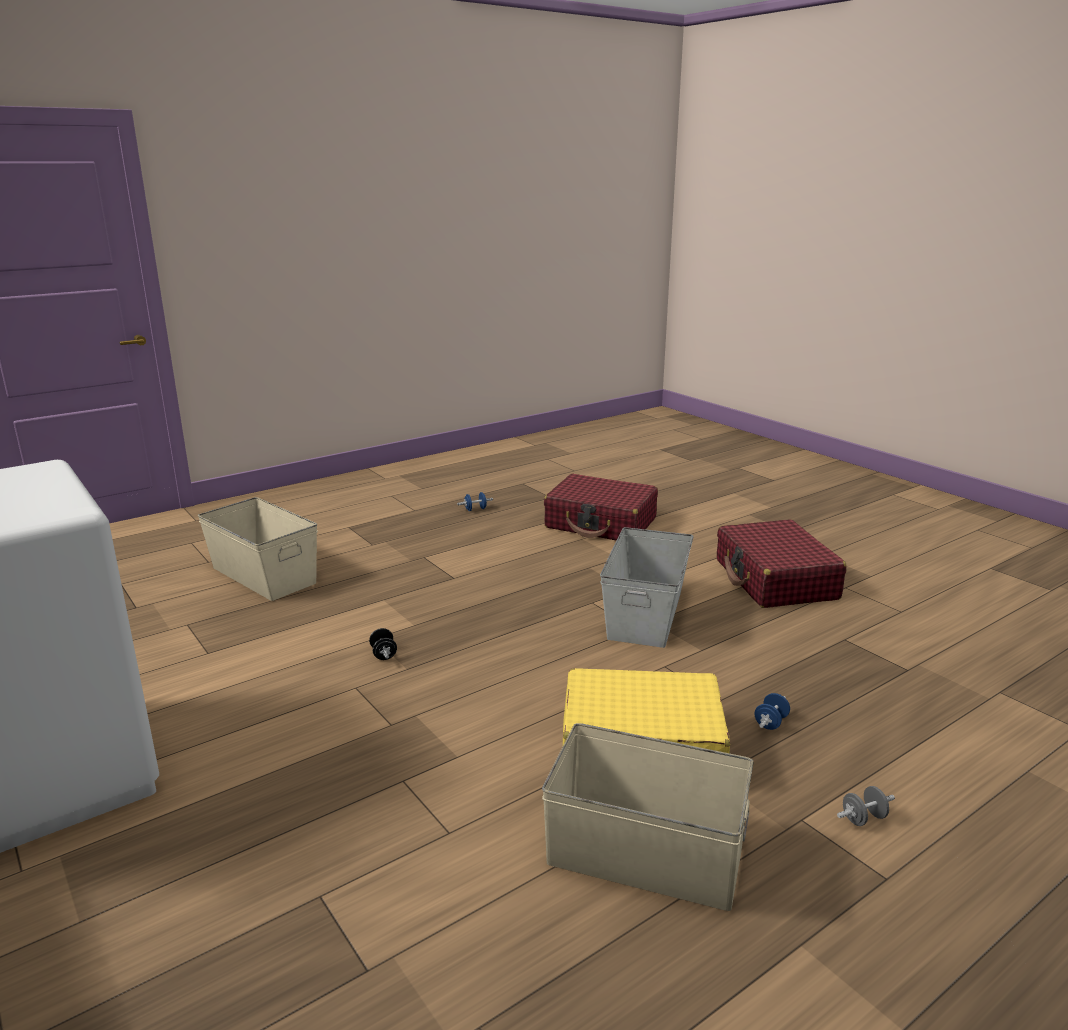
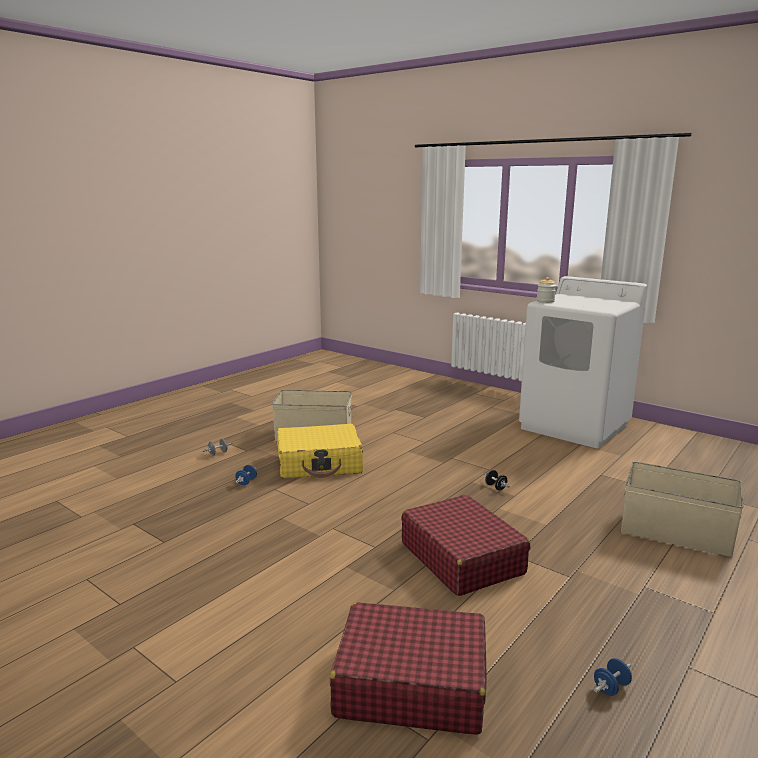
camera: 165 degrees right, 5 degrees down
grey storage box [600,527,694,648] -> none
red suitcase [717,519,847,608] -> red suitcase moved to [401,495,530,596]
none -> jar [537,277,556,303]

